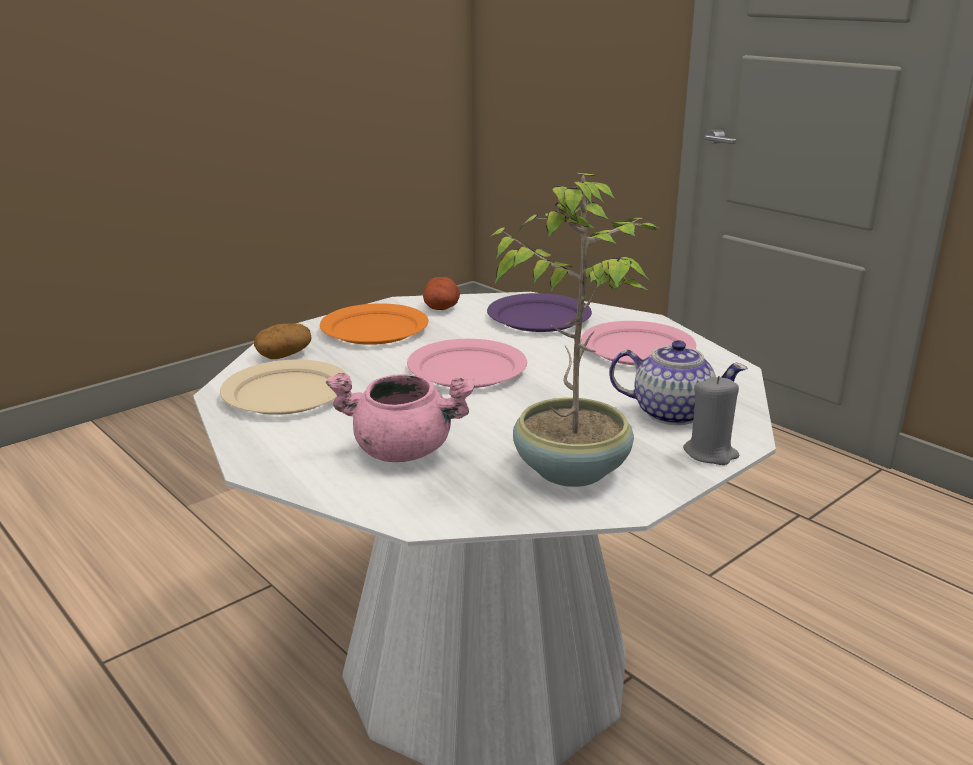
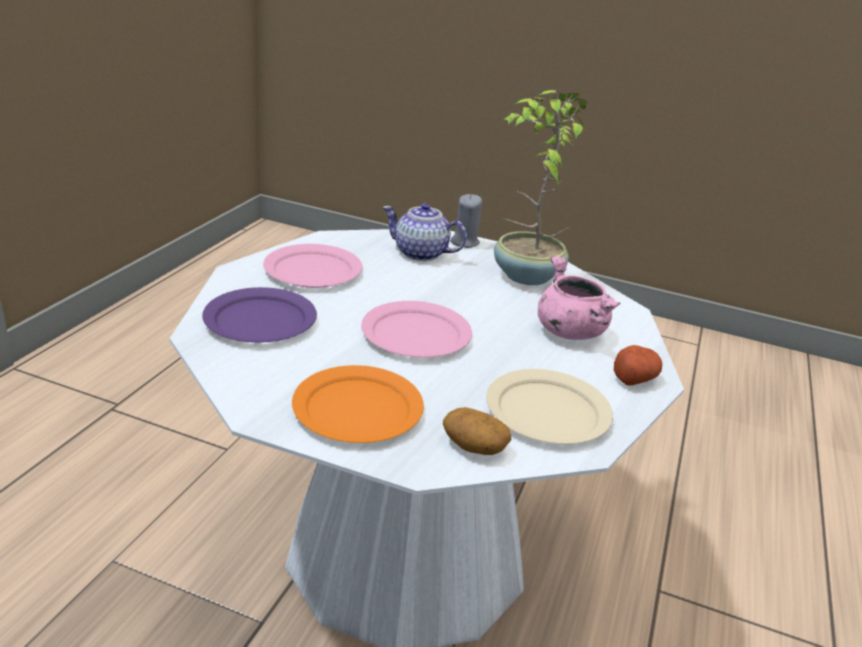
camera: 120 degrees left, 5 degrees up
potato [423,277,460,310] -> potato moved to [614,345,662,385]
teapot [609,340,748,425] -> teapot turned 60 degrees counterclockwise [382,203,467,261]

